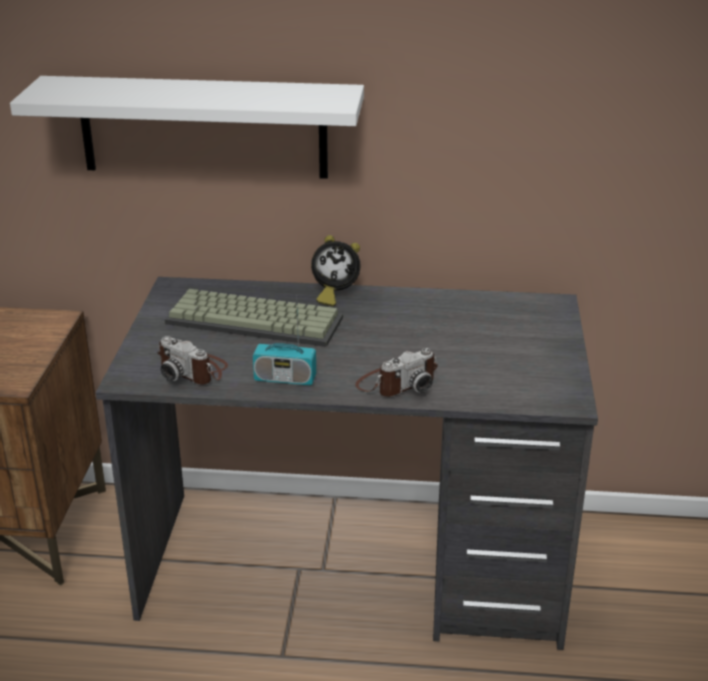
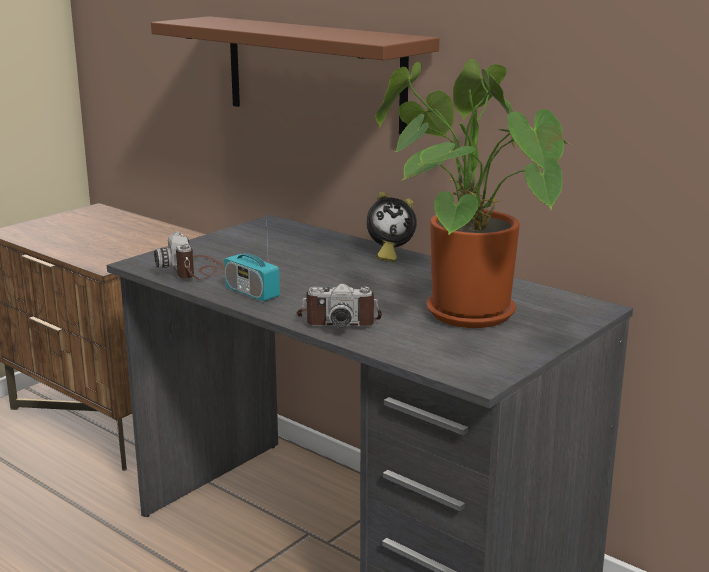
camera: 35 degrees right, 10 degrees down
white shelf [10,76,364,179] -> brown shelf [151,16,439,134]
keyboard [165,289,343,347] -> none
alarm clock [311,235,361,306] -> alarm clock turned 45 degrees counterclockwise [367,192,417,262]
none -> potted plant [375,59,573,328]

